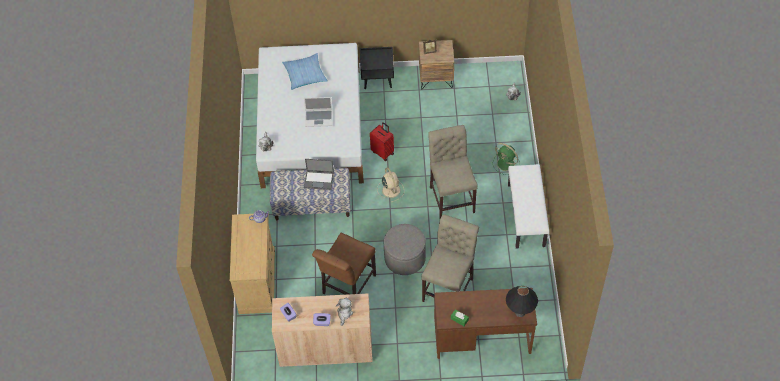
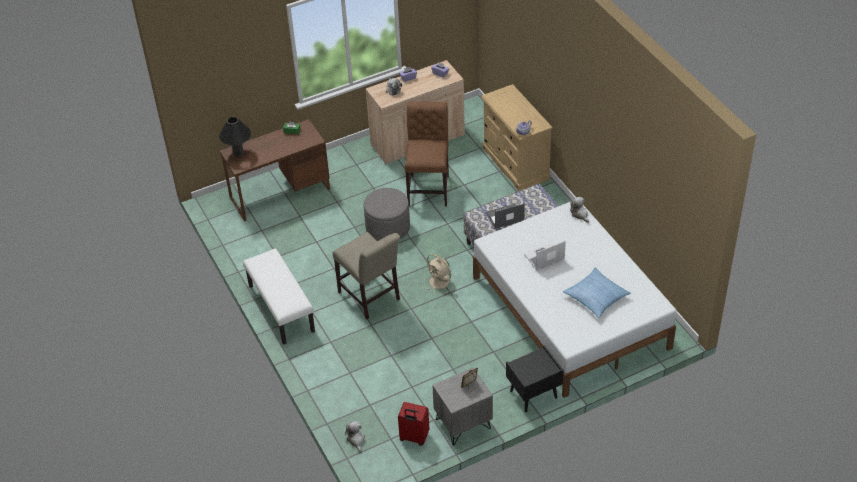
camera: 155 degrees right, 10 degrees down
red suitcase [370,122,394,161] -> red suitcase moved to [398,402,430,446]
brown nightstand [419,40,454,89] -> grey nightstand [432,367,493,446]
beige chair [421,214,479,302] -> none
green fan [492,143,520,175] -> none

